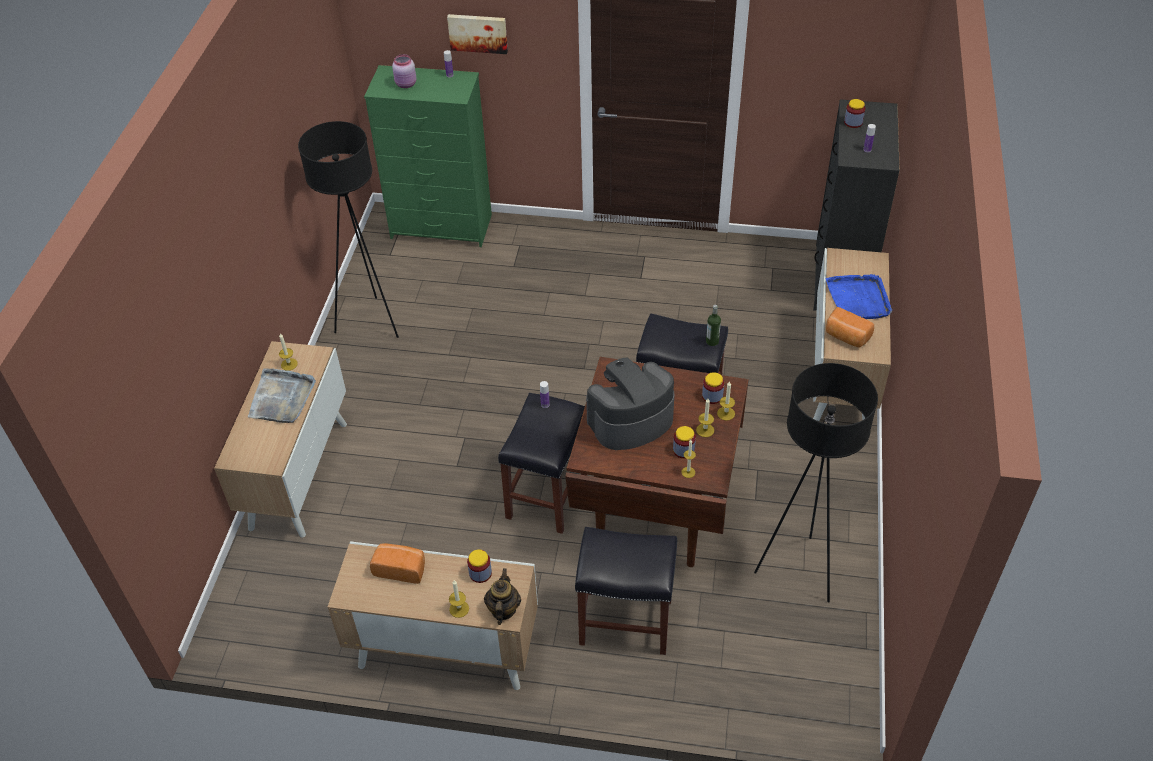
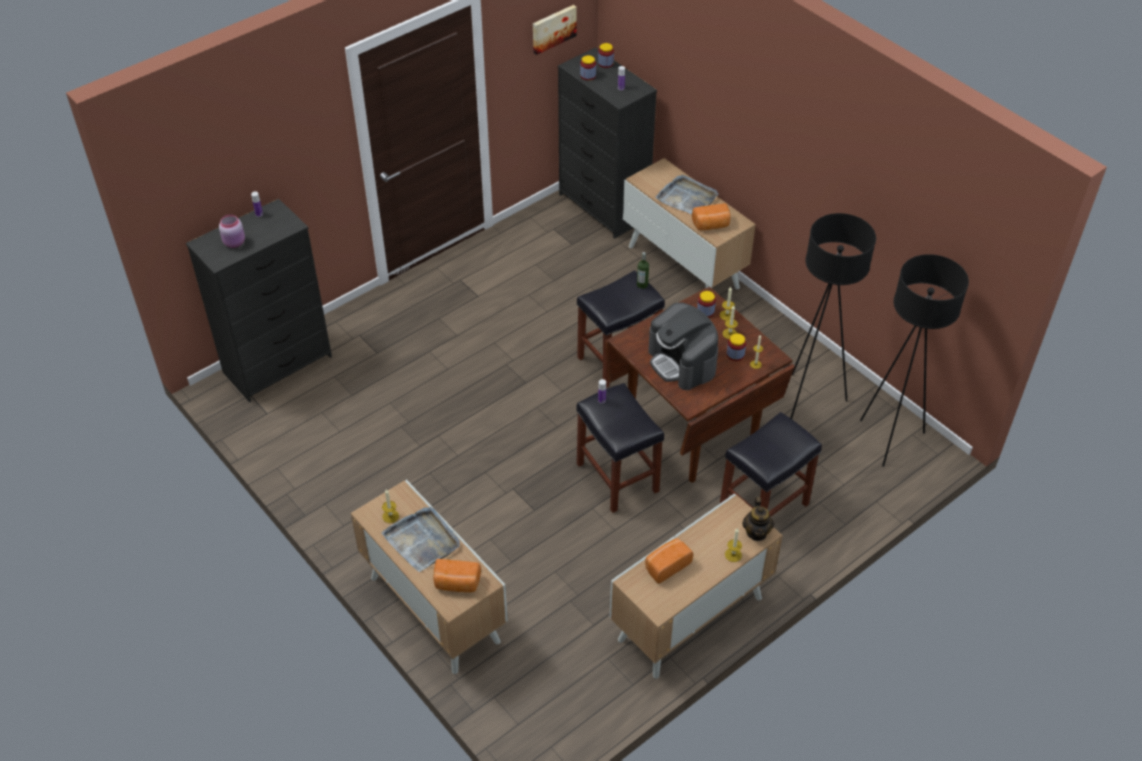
camera: 50 degrees left, 0 degrees up
black floor lamp [298,121,399,338] -> black floor lamp moved to [860,254,969,467]
green dresser [364,65,492,247] -> black dresser [186,199,332,402]
picture [447,14,508,54] -> picture moved to [533,5,576,55]
jar [467,549,492,583] -> jar moved to [598,43,614,68]
teapot [484,568,521,625] -> teapot turned 135 degrees counterclockwise [742,497,774,541]
coffee machine [586,357,675,450] -> coffee machine turned 45 degrees counterclockwise [649,303,718,390]
blue tray [826,274,892,319] -> grey tray [655,174,719,214]
none -> bread [433,559,481,592]

